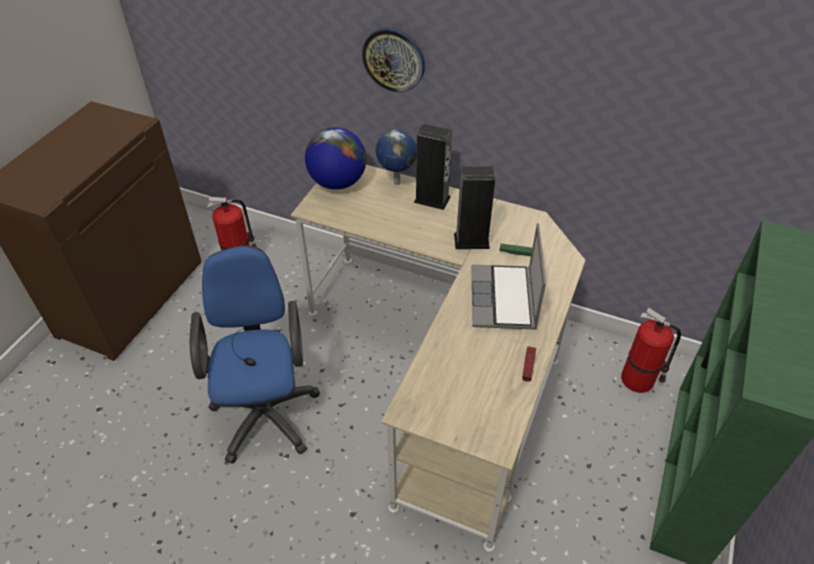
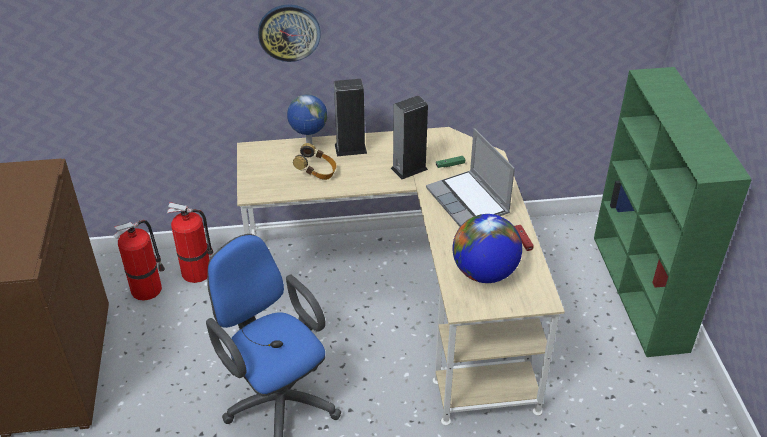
camera: 30 degrees left, 5 degrees down
globe [305,127,366,190] -> globe moved to [453,214,522,283]
fire extinguisher [621,307,681,393] -> fire extinguisher moved to [166,202,213,283]
none -> headphones [293,143,337,180]

